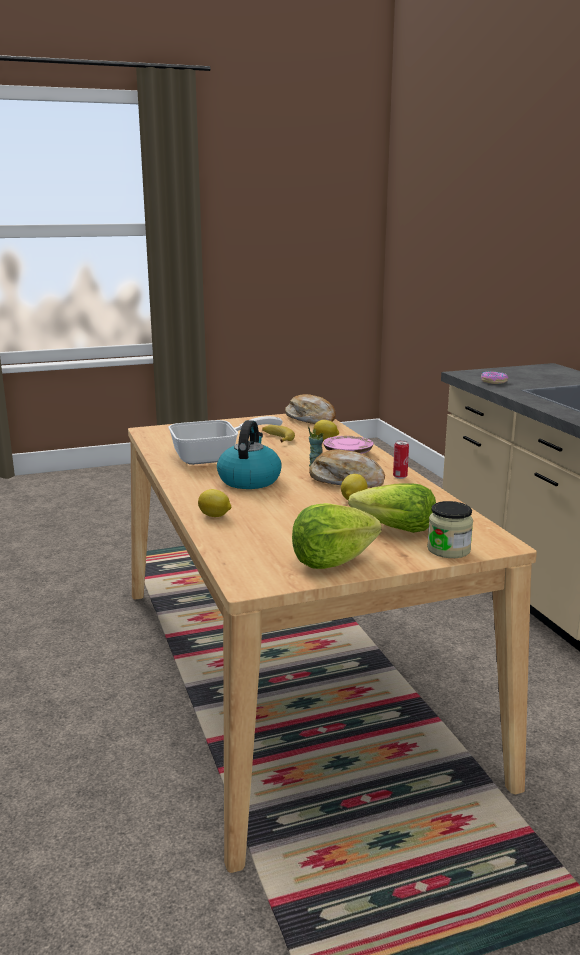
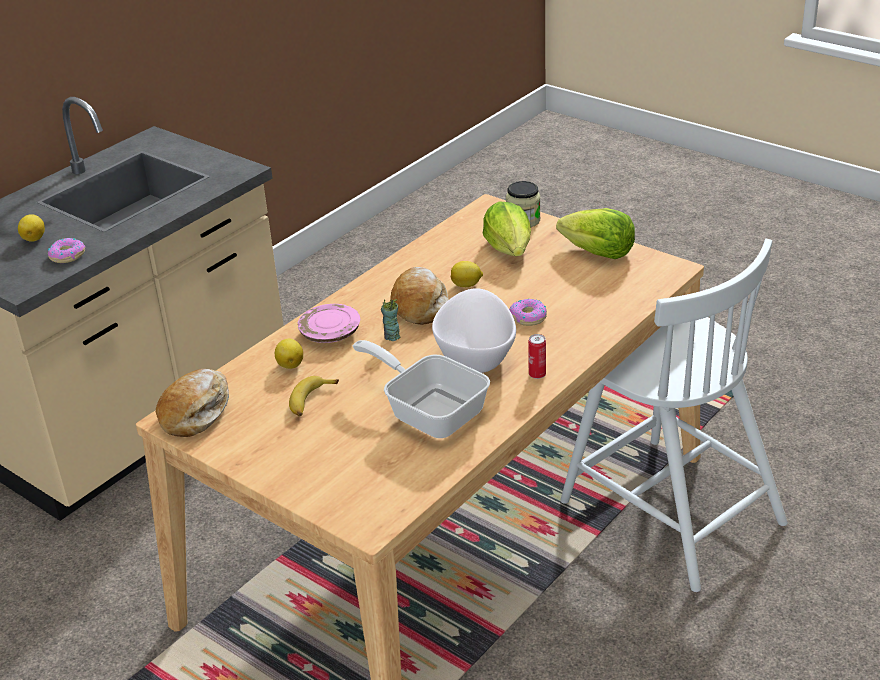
camera: 120 degrees left, 15 degrees up
lemon [198,489,232,517] -> lemon moved to [18,214,45,242]
kettle [217,420,282,489] -> white bowl [432,288,516,373]
can [393,440,409,479] -> can moved to [528,334,546,379]
none -> donut [509,299,547,326]
none -> white chair [560,239,788,592]

